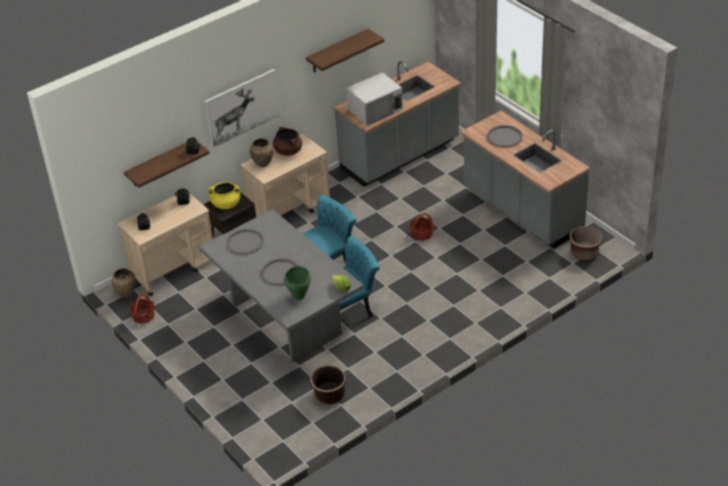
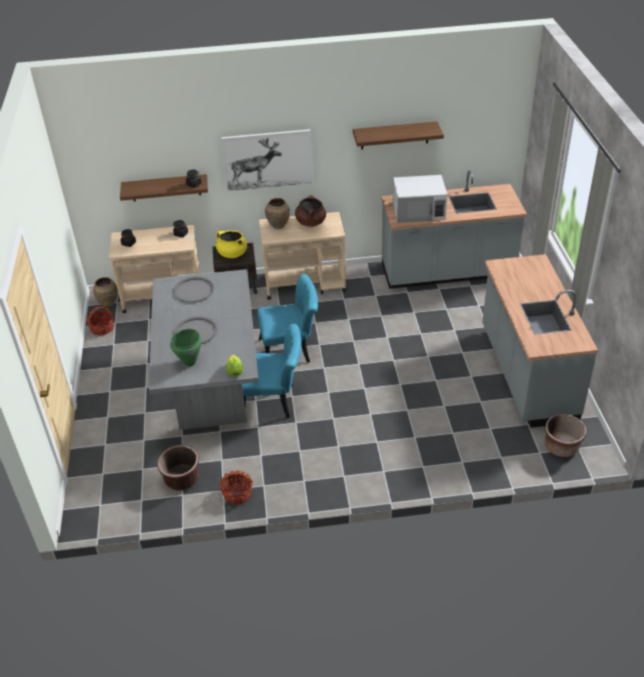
camera: 30 degrees right, 0 degrees up
basket [409,213,434,241] -> basket moved to [219,470,253,504]
grey tray [487,125,523,147] -> none

